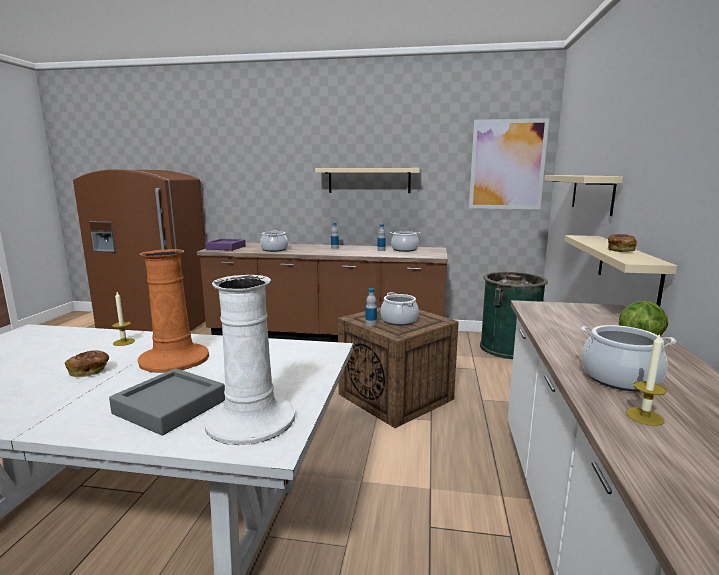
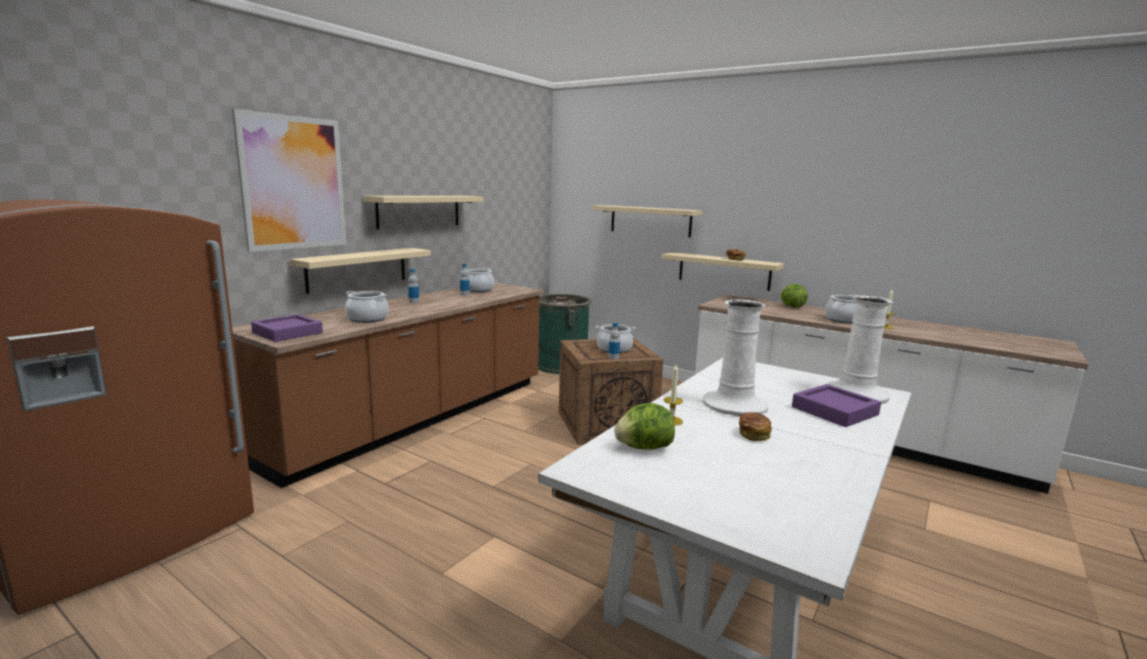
camera: 65 degrees left, 0 degrees up
grey tray [109,368,225,436] -> purple tray [792,384,881,427]
orange vase [138,249,209,373] -> white vase [703,299,768,416]
picture [469,118,549,209] -> picture moved to [232,109,346,252]
none -> beige shelf [290,248,431,294]
none -> lettuce [615,403,675,450]

